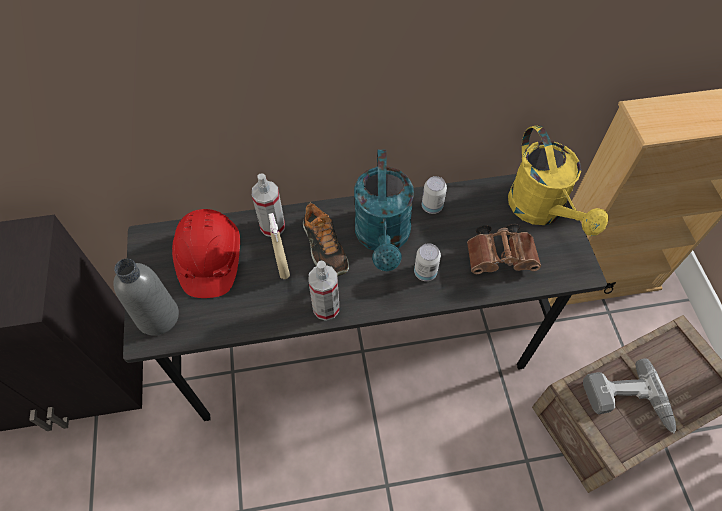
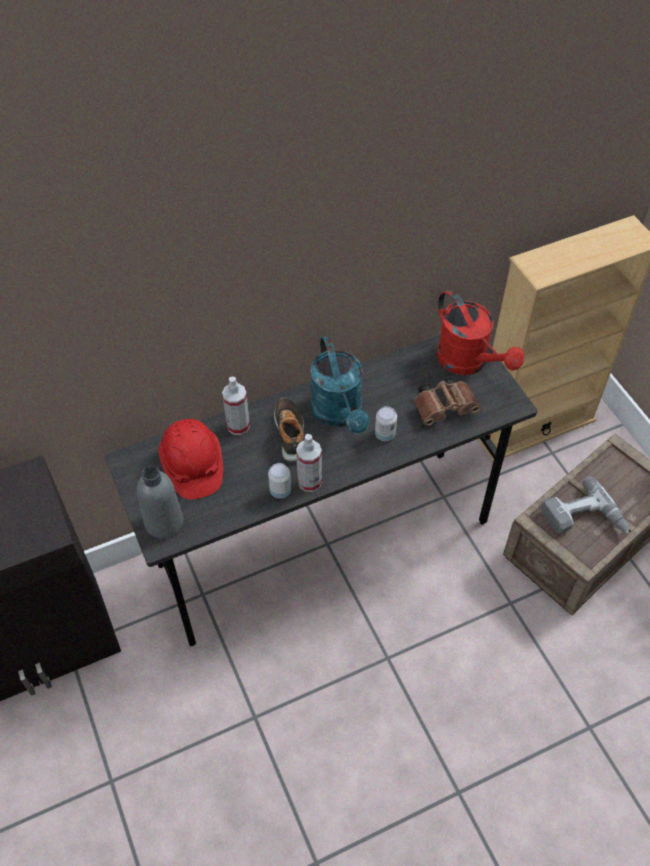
camera: 15 degrees left, 5 degrees down
beige spray bottle [269,213,290,279] -> none
shoe [303,202,349,276] -> shoe turned 150 degrees counterclockwise [274,398,304,462]
can [422,176,447,214] -> can moved to [268,463,291,498]
yellow watering can [508,125,608,236] -> red watering can [437,290,524,375]

